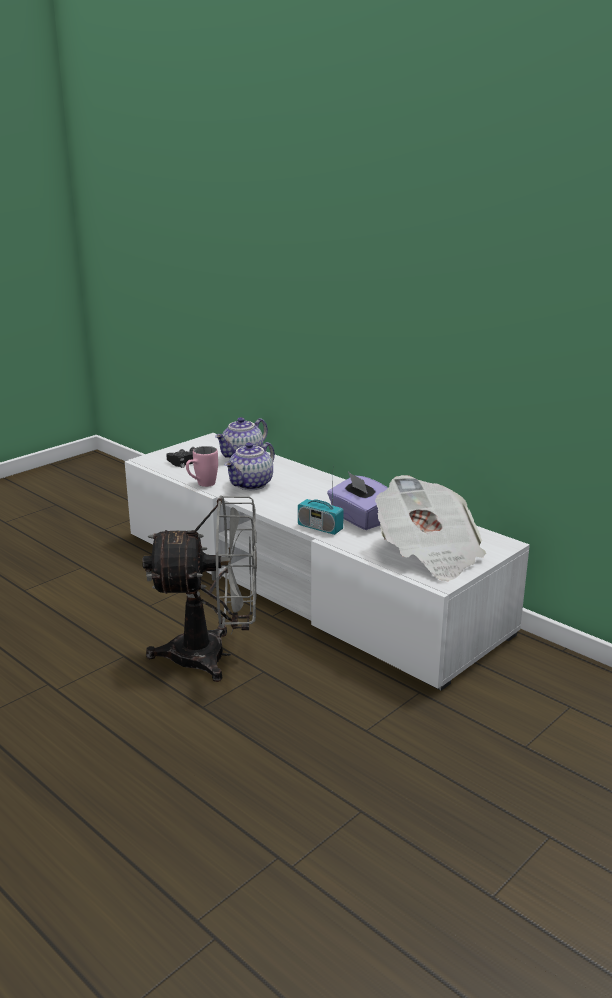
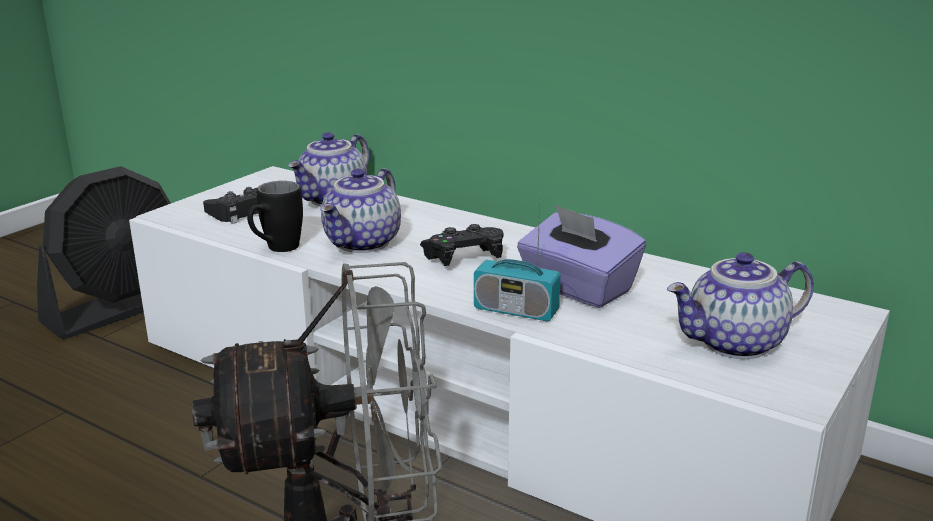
camera: 10 degrees left, 0 degrees up
pink mug [186,446,218,487] -> black mug [247,181,303,252]
newspaper [375,475,486,581] -> teapot [667,252,814,359]
none -> black fan [37,166,171,339]
none -> black game controller [420,224,503,266]

